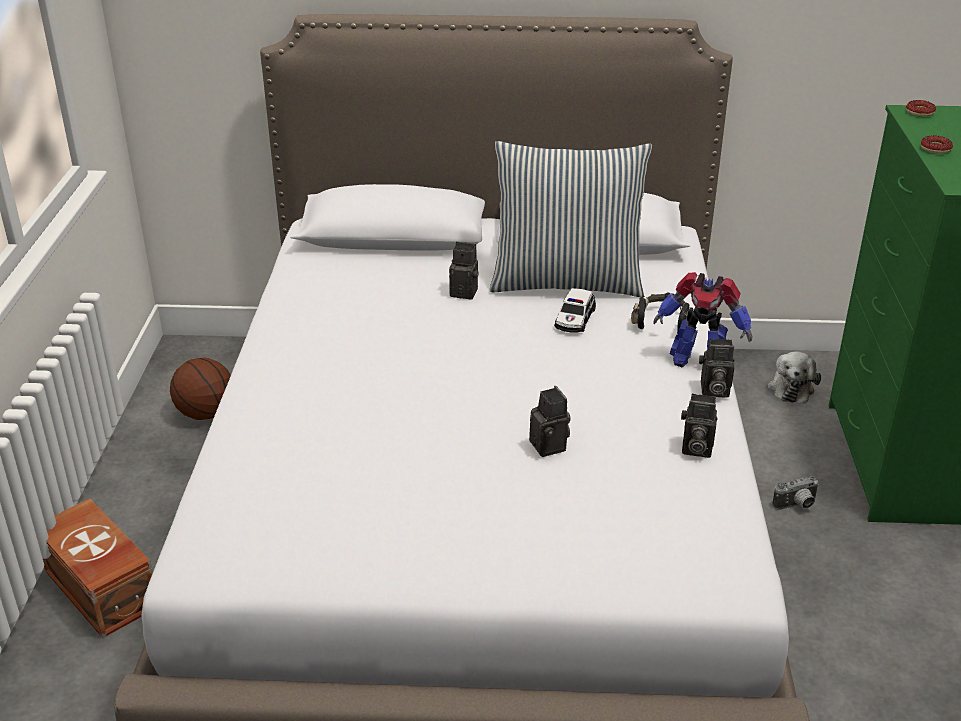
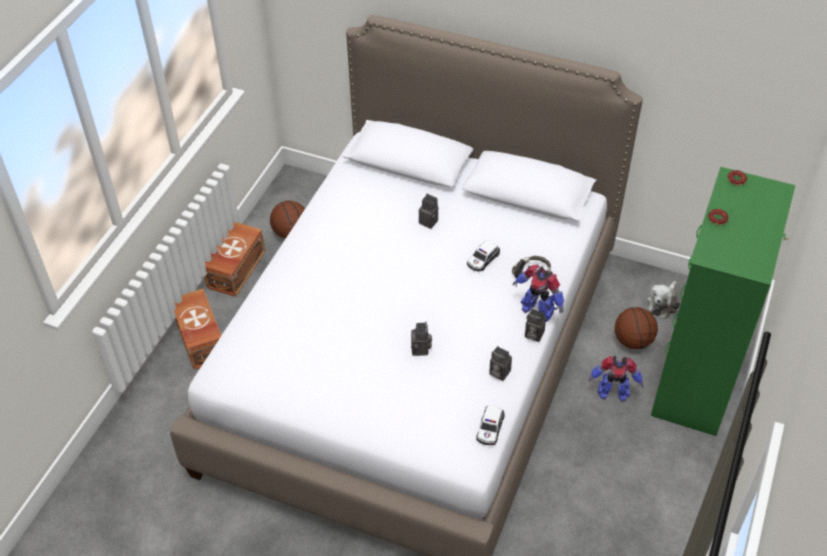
camera: 20 degrees right, 15 degrees up
pillow [490,141,652,297] -> none
camera [772,476,819,510] -> toy robot [589,356,643,402]
none -> brown storage box [204,222,265,297]
none -> toy car [476,406,505,445]
none -> basketball [615,307,658,349]

